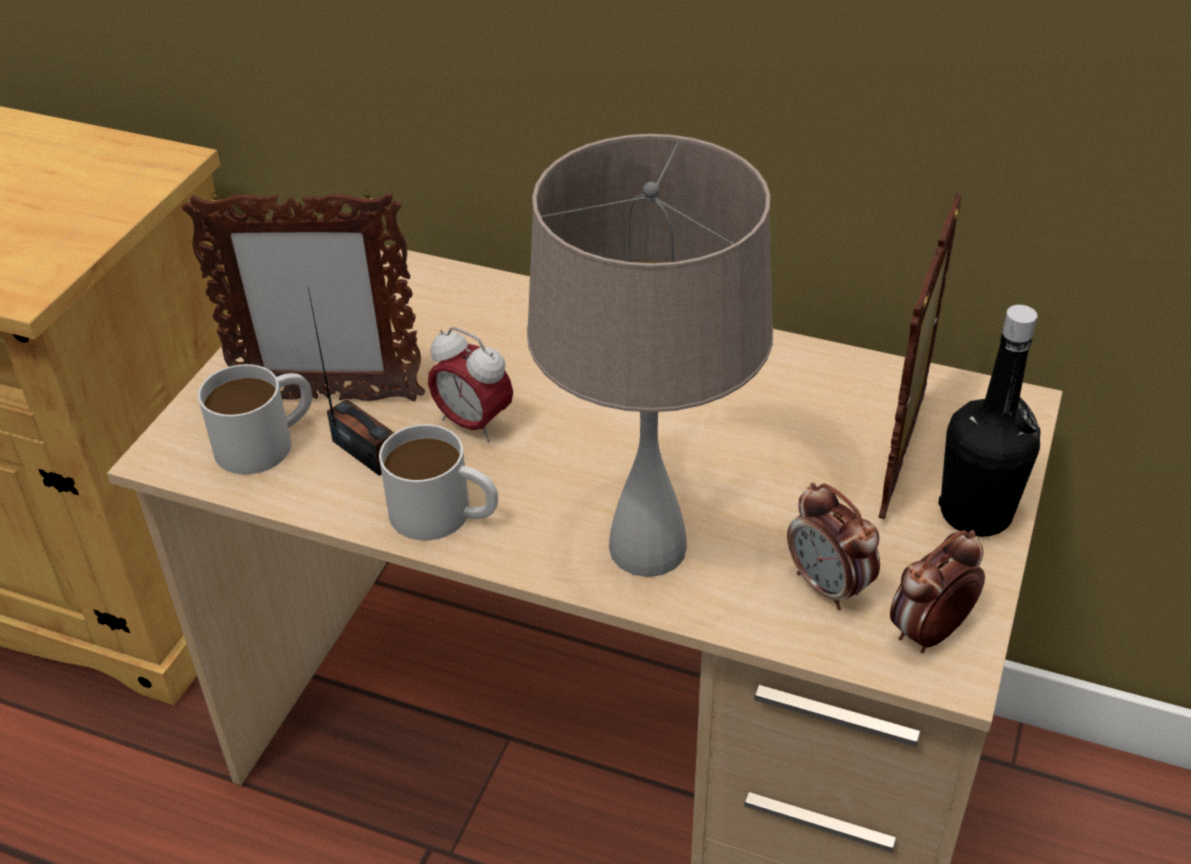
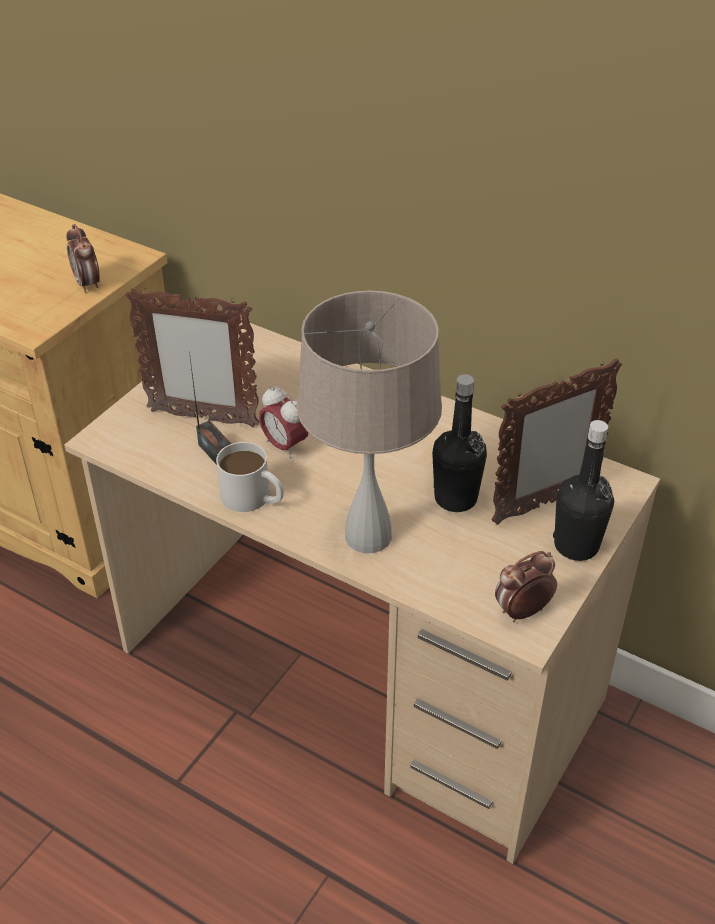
camera: 10 degrees right, 0 degrees up
white mug [198,364,312,474] -> none
alarm clock [787,482,880,610] -> alarm clock moved to [66,224,100,293]
picture frame [878,193,961,519] -> picture frame turned 150 degrees counterclockwise [491,358,622,525]
none -> black bottle [432,374,487,512]

